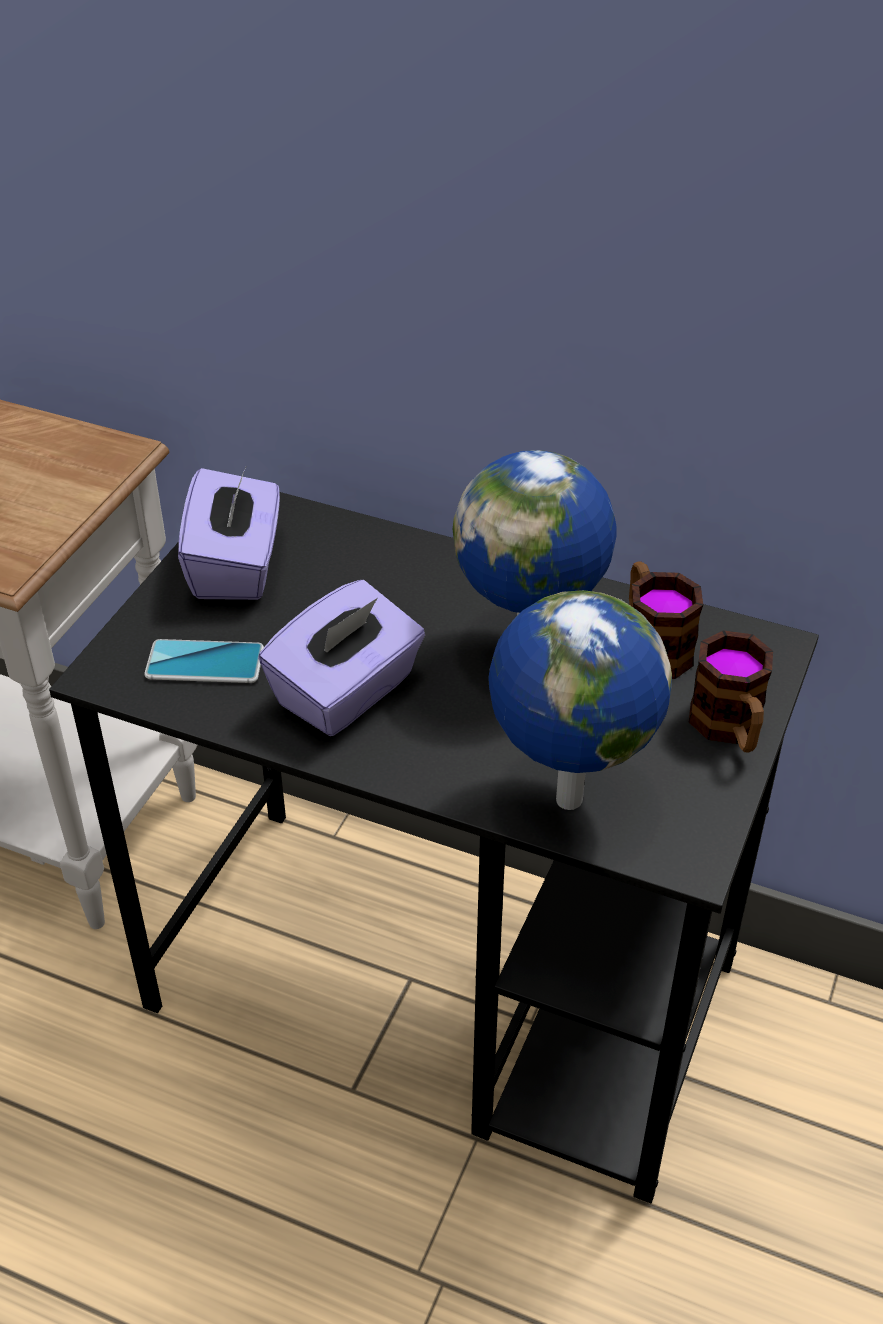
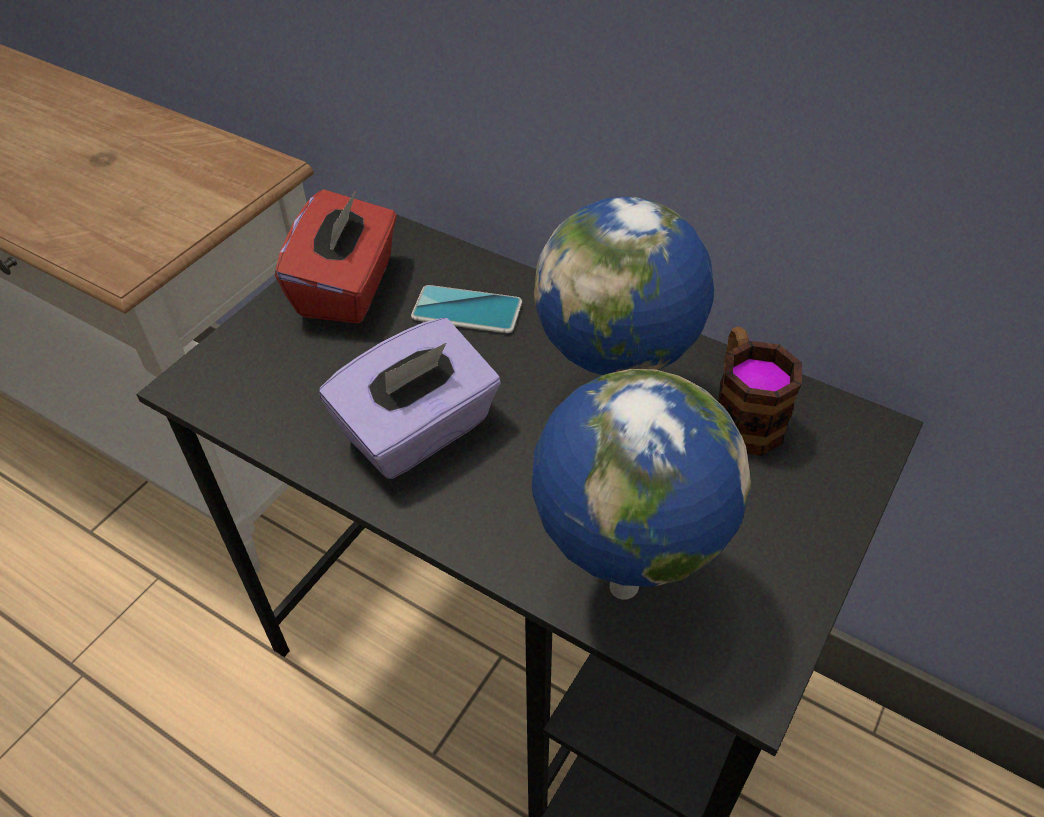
camera: 10 degrees right, 5 degrees up
phone [144,639,264,683] -> phone moved to [411,285,522,333]
purple tissue box [178,465,280,600] -> red tissue box [275,189,397,324]
mug [689,630,773,752] -> none

